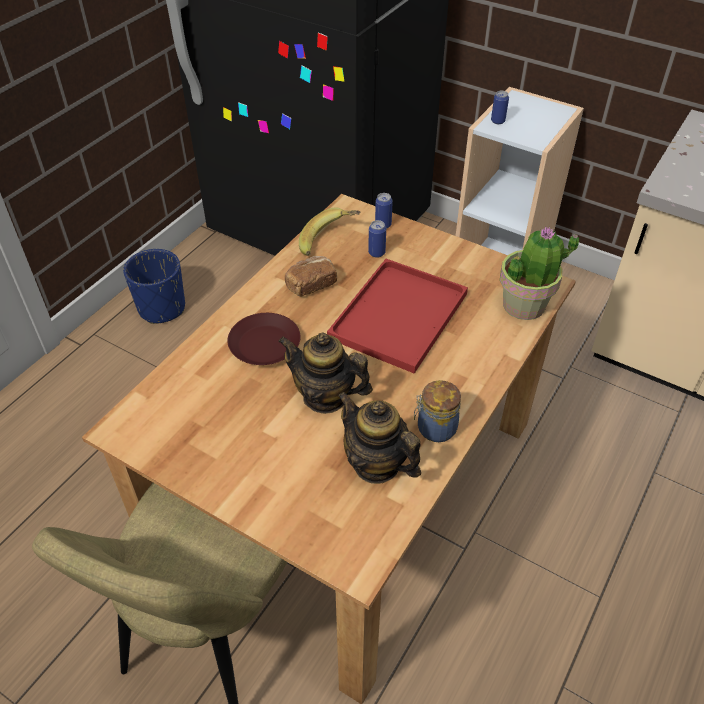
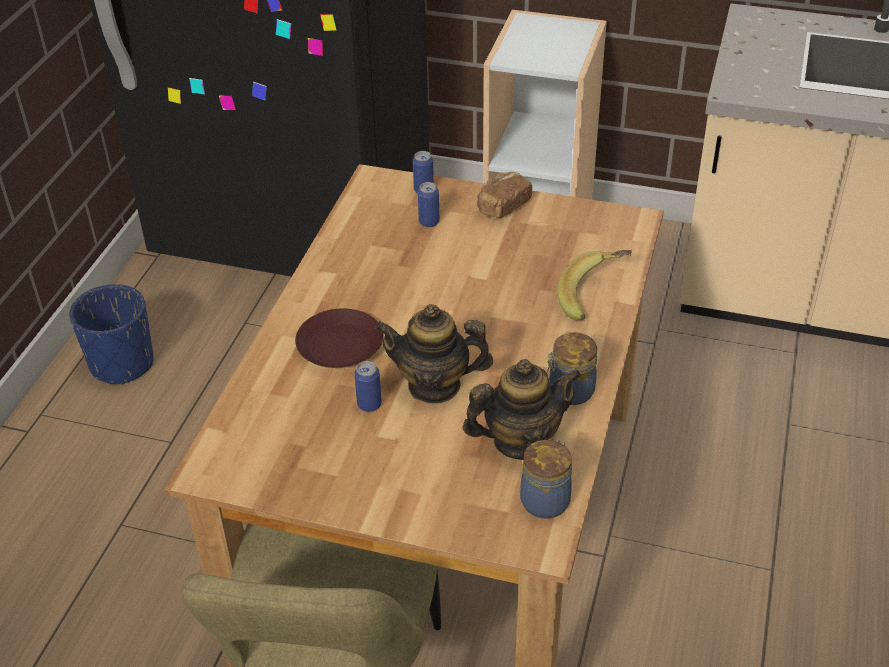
camera: 15 degrees left, 5 degrees down
bread [285,256,337,297] -> bread moved to [477,172,532,218]
banana [299,208,360,256] -> banana moved to [557,250,632,320]
red tray [327,259,468,374] -> none
teapot [338,392,421,484] -> teapot turned 135 degrees clockwise [463,359,581,460]
can [491,91,509,124] -> can moved to [354,361,382,412]
potted plant [500,227,579,320] -> none
none -> jar [520,440,572,519]

